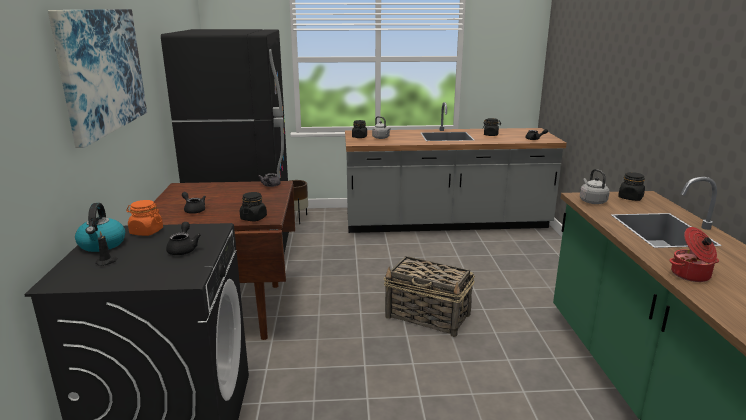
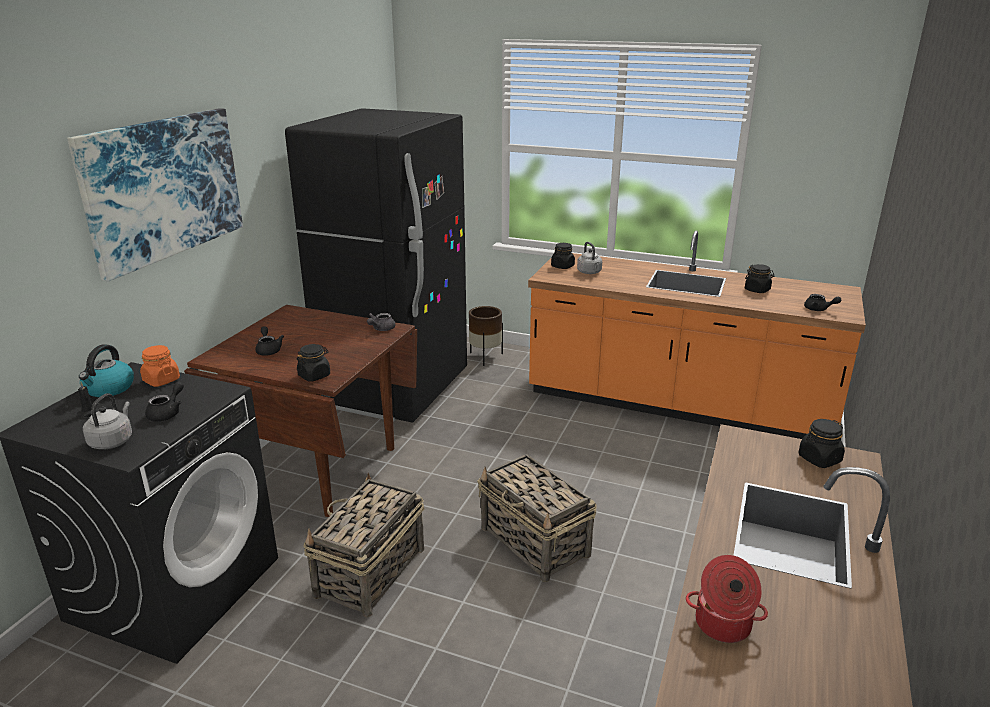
camera: 25 degrees right, 5 degrees up
grey counter [345,102,567,233] -> orange counter [528,231,866,439]
grey kettle [580,169,610,204] -> grey kettle moved to [83,393,132,450]
none -> basket [304,473,424,617]

